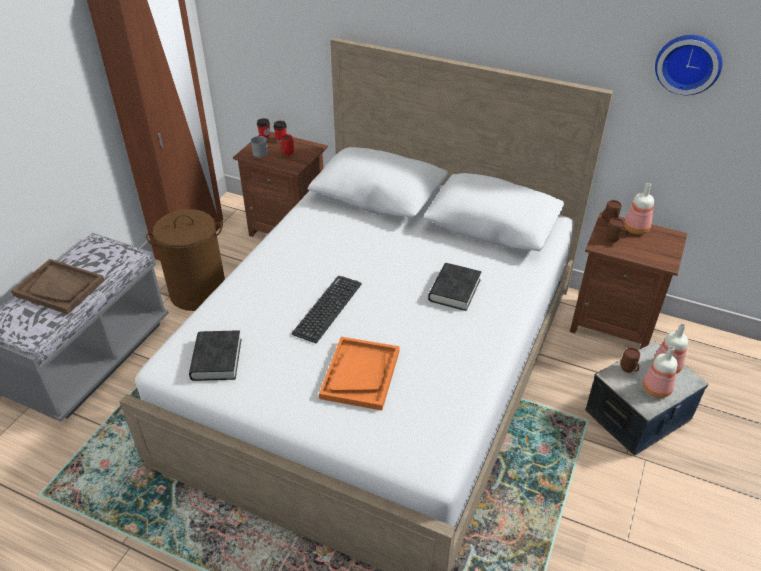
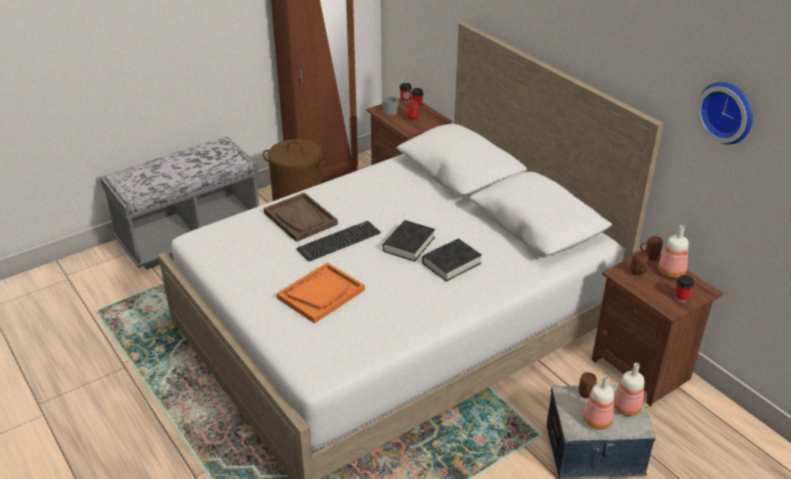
camera: 30 degrees right, 5 degrees down
brown tray [11,259,105,314] -> brown tray moved to [264,192,338,242]
black book [189,330,242,381] -> black book moved to [382,220,435,262]
none -> cup [675,275,694,302]

